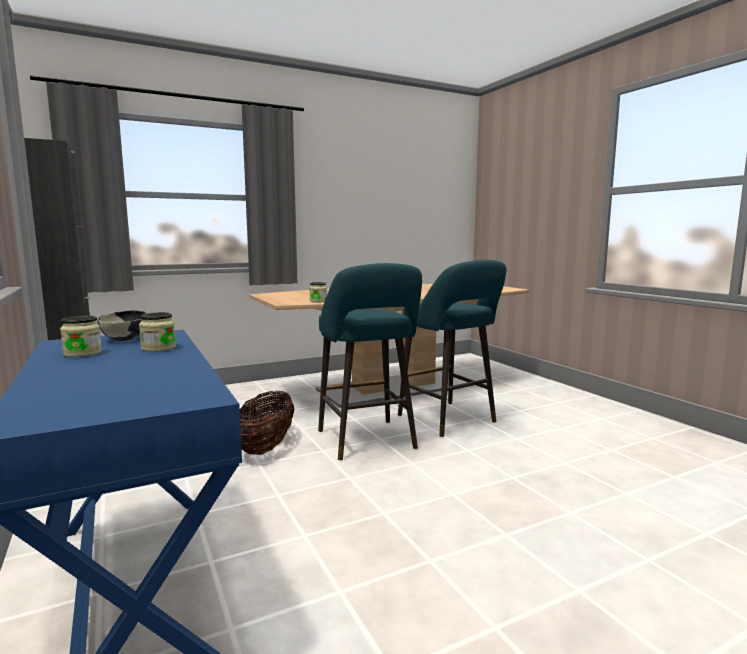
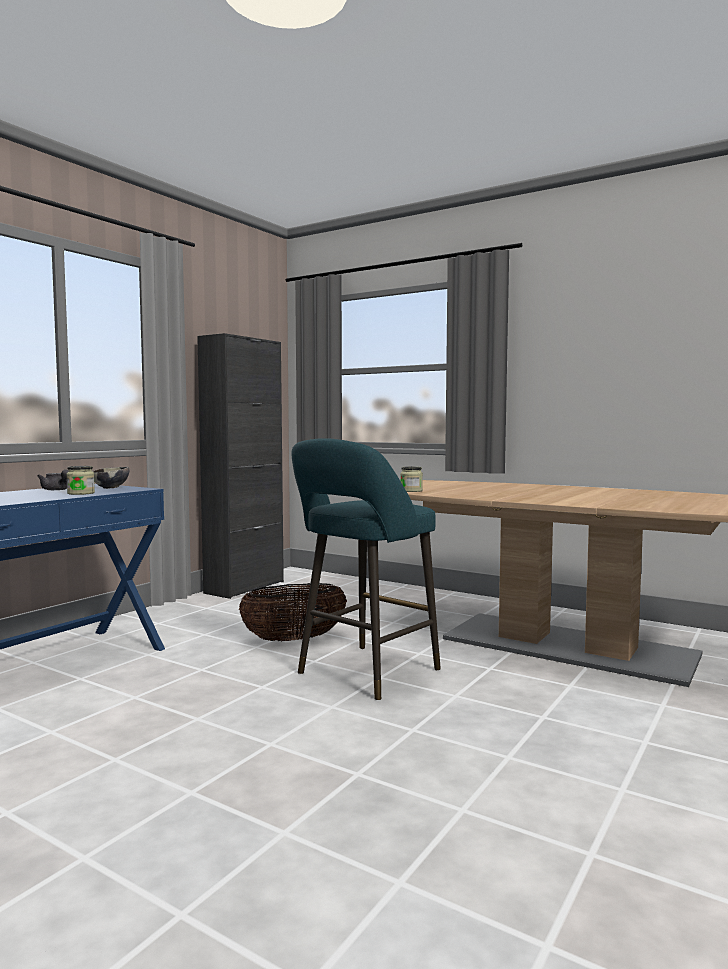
camera: 60 degrees right, 5 degrees down
jar [60,316,102,357] -> grey teapot [37,470,69,490]
turquoise stool [398,260,506,437] -> none

